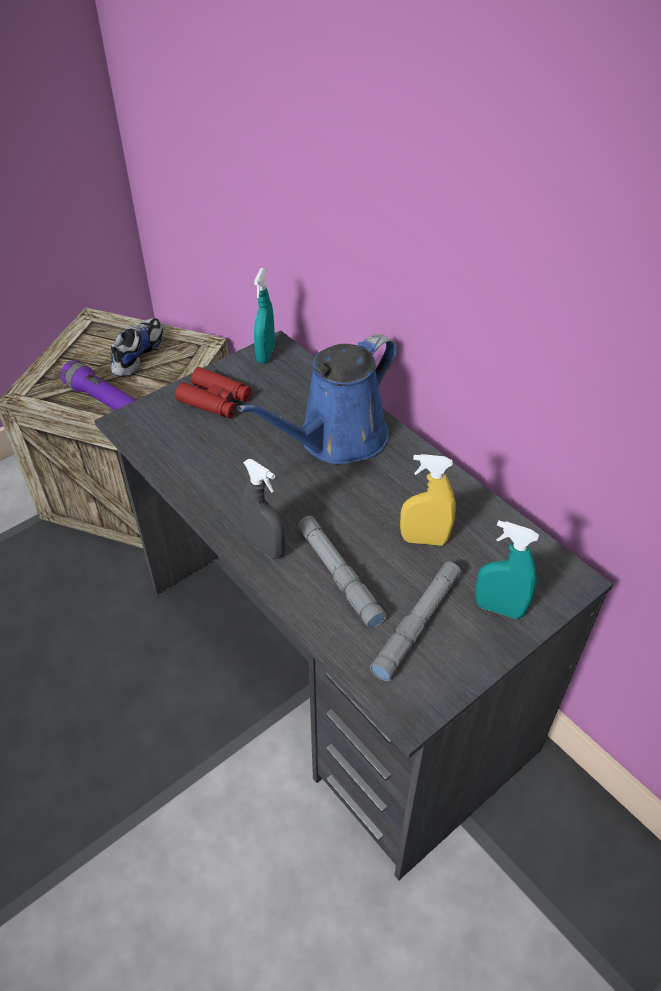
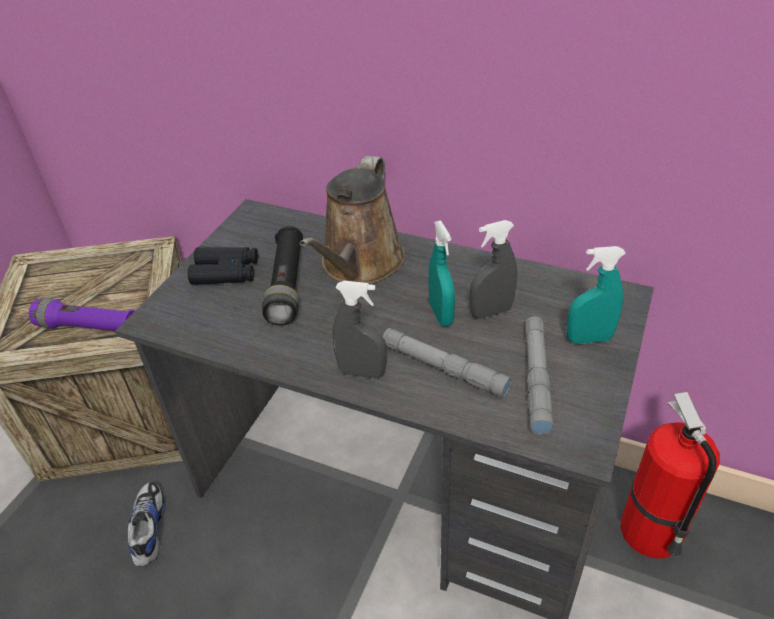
camera: 25 degrees left, 5 degrees down
shoe [110,318,163,377] -> shoe moved to [127,482,166,566]
red binoculars [175,367,251,418] -> black binoculars [188,247,258,284]
blue watering can [237,334,397,464] -> brown watering can [300,156,405,284]
turquoise spray bottle [254,268,275,364] -> turquoise spray bottle moved to [429,220,455,327]
yellow spray bottle [400,454,456,546] -> grey spray bottle [470,220,517,319]
none -> black flashlight [262,226,303,326]
none -> fire extinguisher [620,392,720,559]

